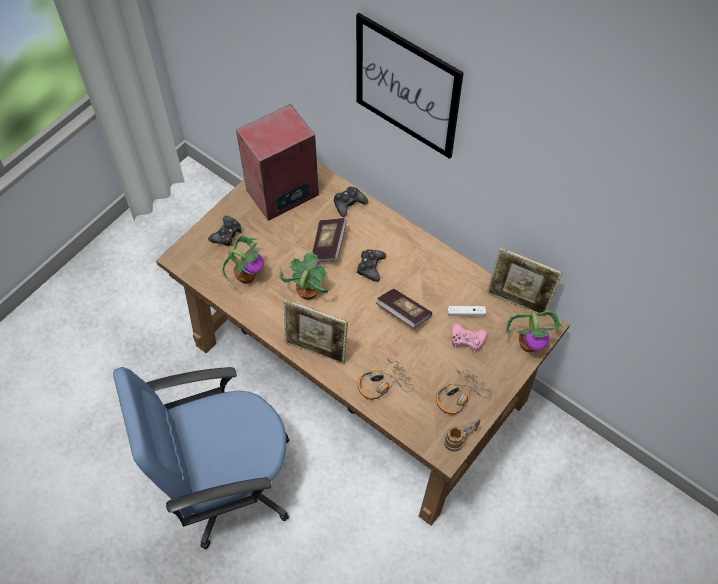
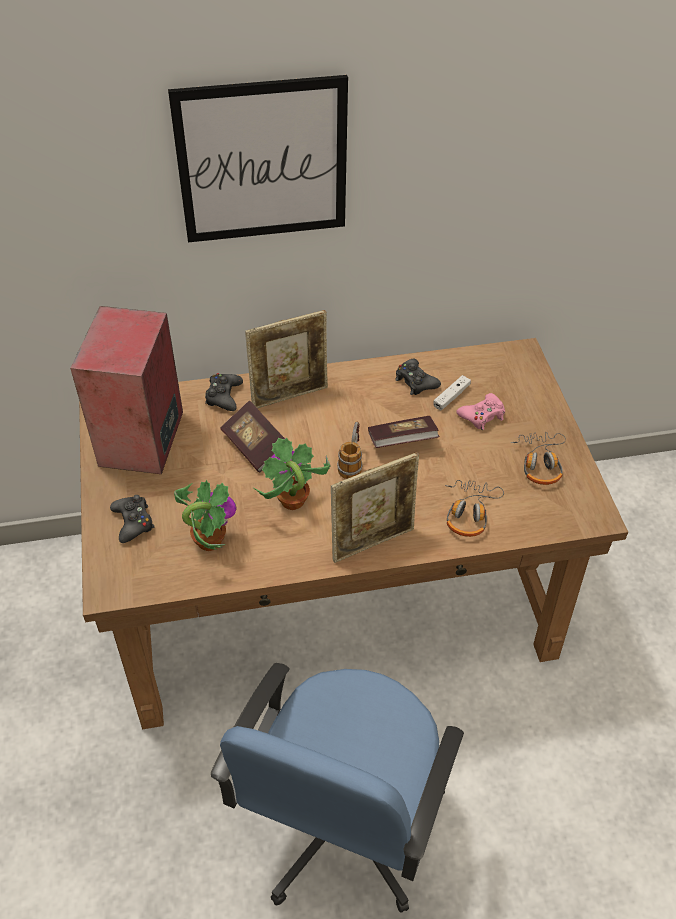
camera: 50 degrees left, 10 degrees down
black game controller [357,249,386,282] -> black game controller moved to [395,359,441,395]
mug [444,419,480,452] -> mug moved to [337,422,363,479]
picture frame [487,247,563,317] -> picture frame moved to [245,310,328,409]
potted plant [505,311,564,352] -> none

